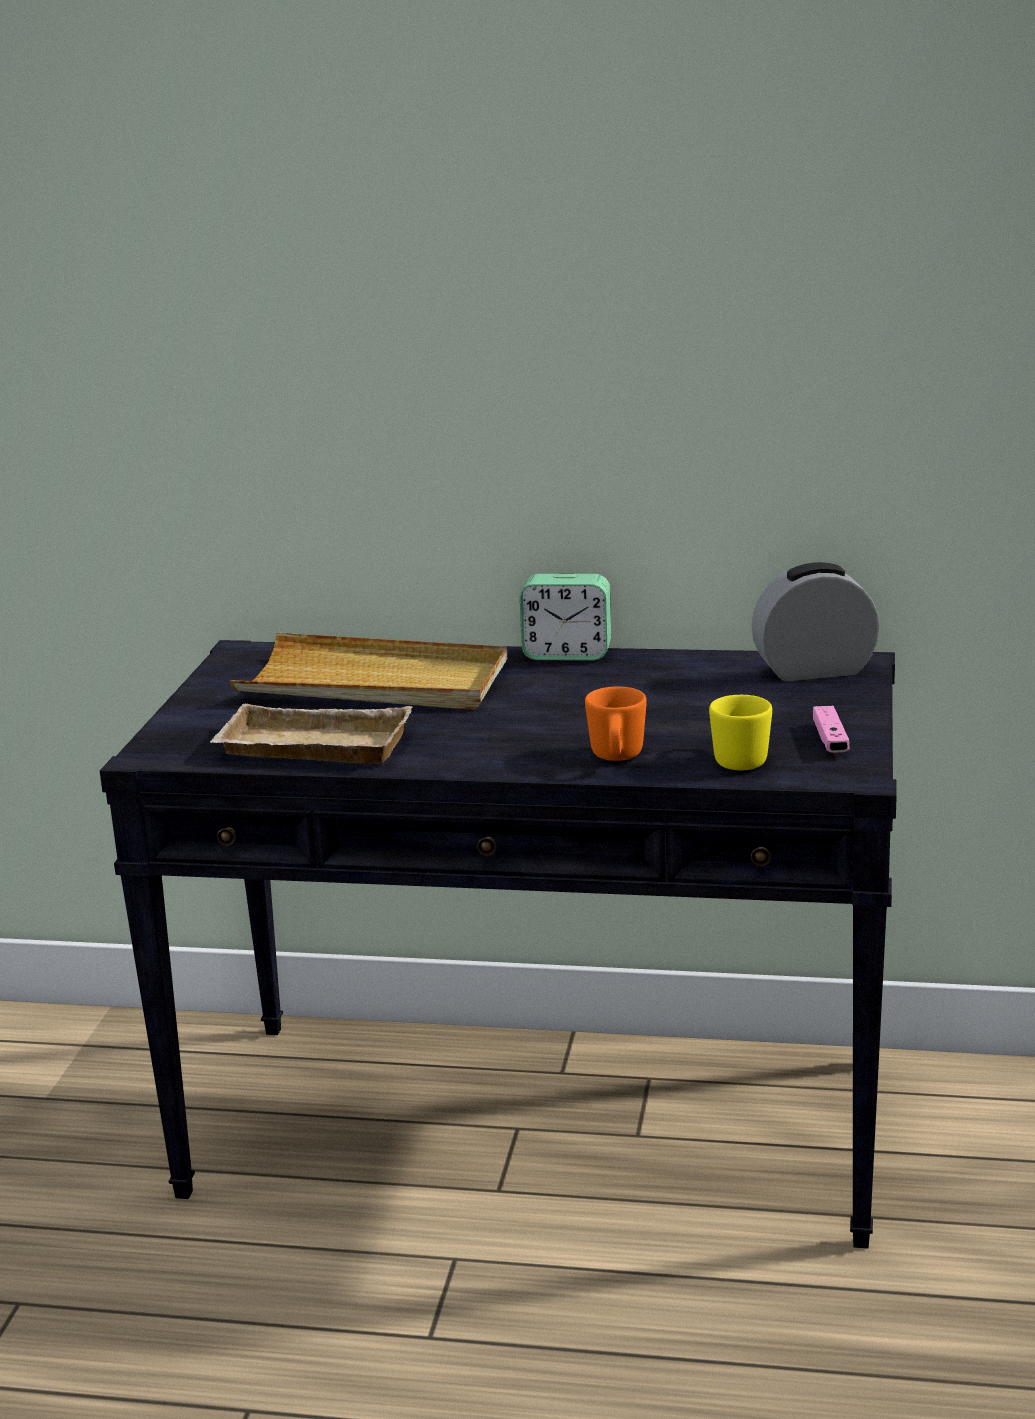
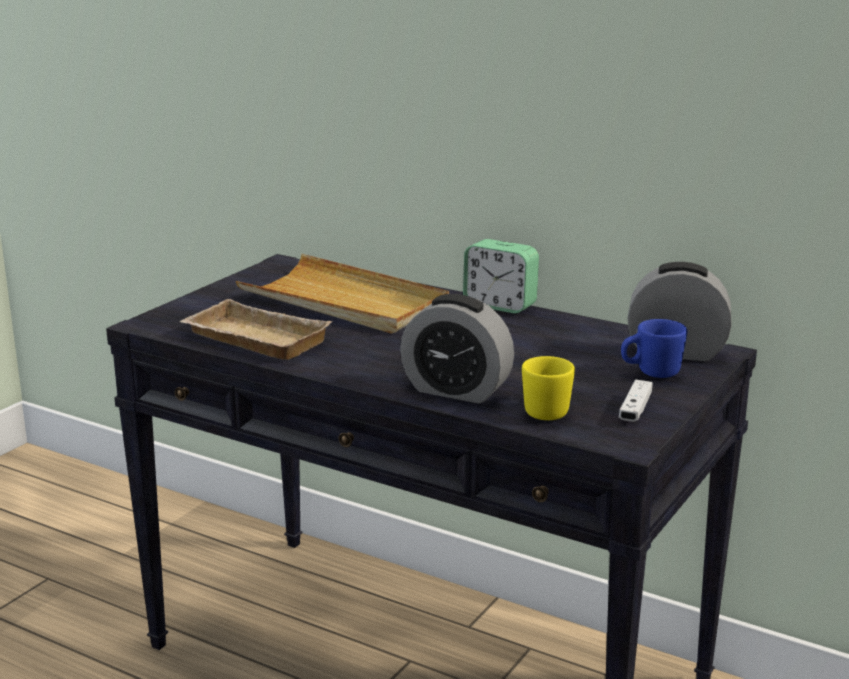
camera: 20 degrees right, 0 degrees up
orange mug [585,687,647,761] -> alarm clock [400,294,514,404]
pink game controller [813,706,850,753] -> white game controller [619,380,653,422]
none -> blue mug [621,319,687,378]

